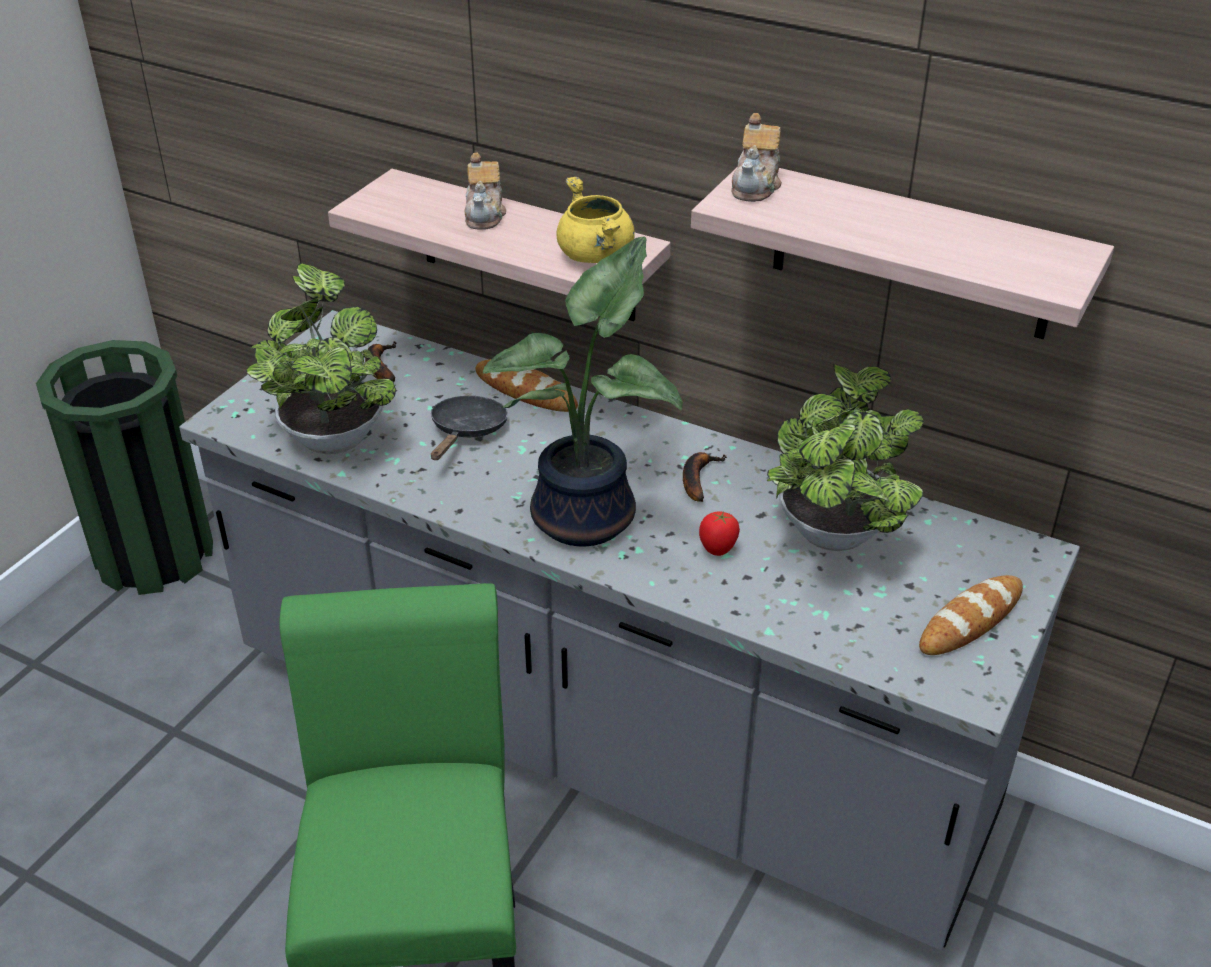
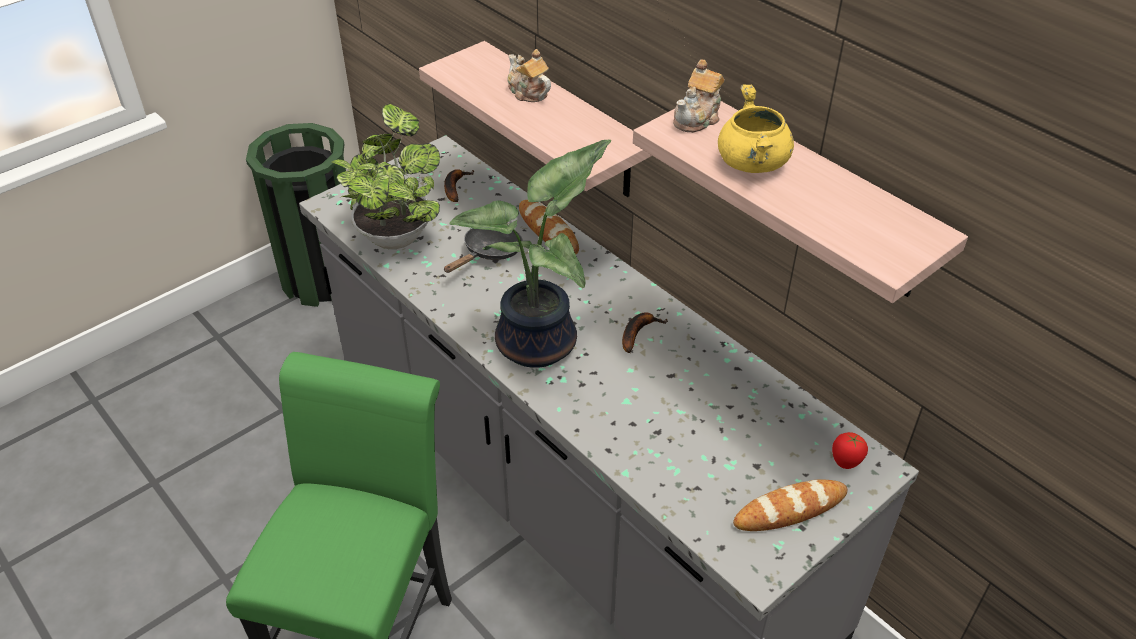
camera: 20 degrees right, 5 degrees up
teapot [464,152,506,230] -> teapot turned 120 degrees clockwise [508,49,551,102]
yellow cooking pot [556,177,635,263] -> yellow cooking pot moved to [718,85,794,173]
tomato [699,511,740,556] -> tomato moved to [832,432,868,469]
potted plant [766,364,924,551] -> none

